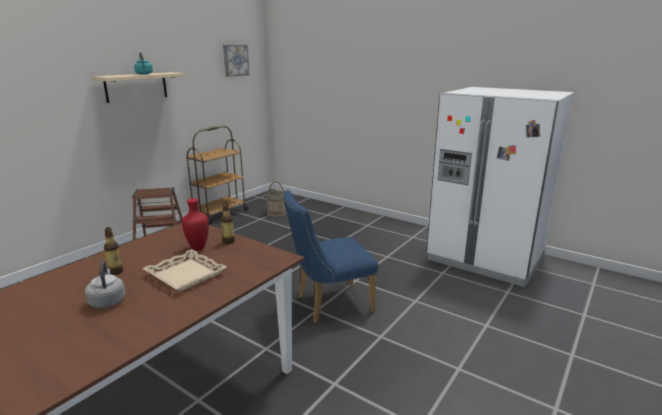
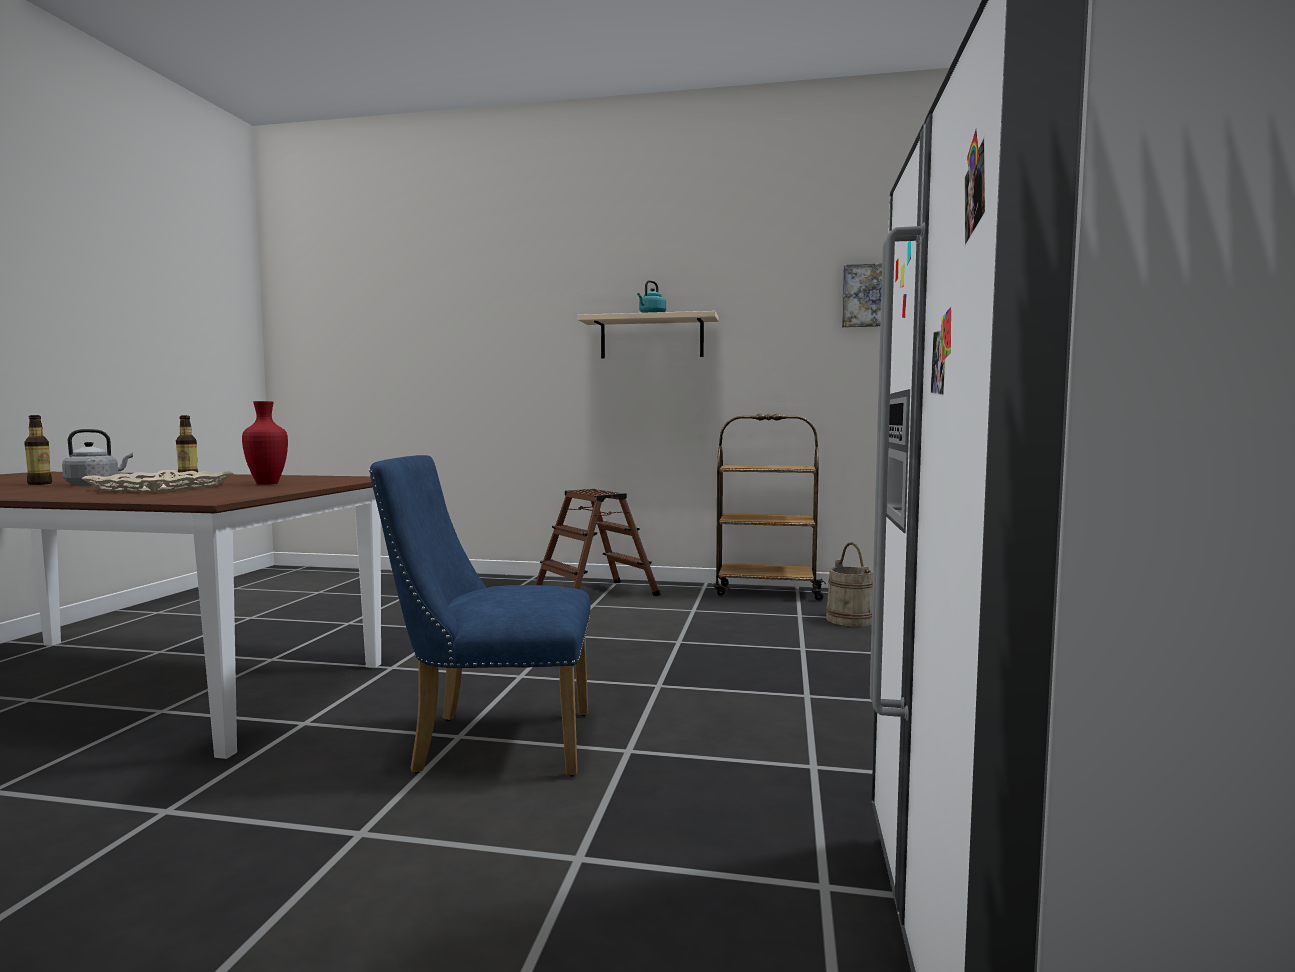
camera: 65 degrees right, 15 degrees down
bottle [221,202,235,244] -> bottle moved to [24,415,52,485]
blue chair [283,190,378,323] -> blue chair turned 45 degrees counterclockwise [369,455,590,777]

